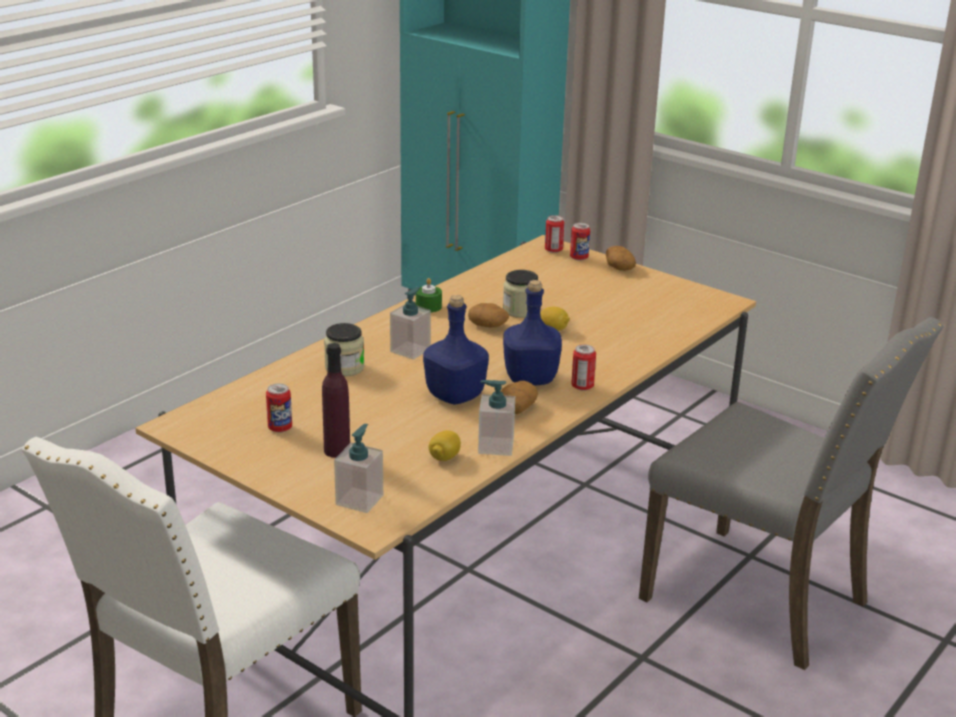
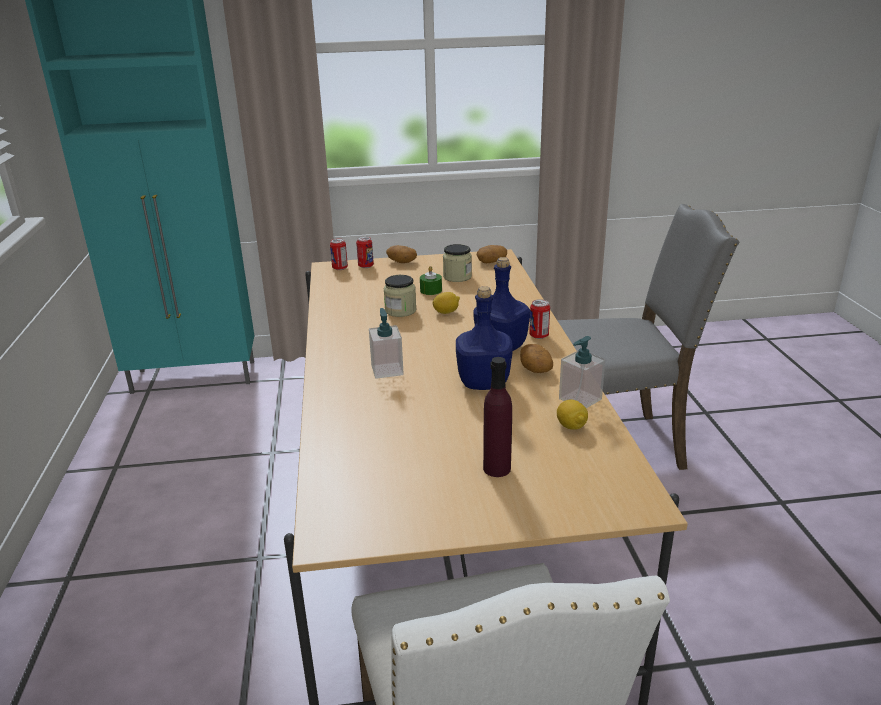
camera: 45 degrees left, 0 degrees up
can [266,384,292,433] -> none
jar [324,323,364,377] -> jar moved to [443,244,472,282]
soap dispenser [334,424,383,513] -> none
green candle [416,278,442,313] -> green candle moved to [420,266,442,295]
potato [468,303,509,327] -> potato moved to [477,245,507,263]

